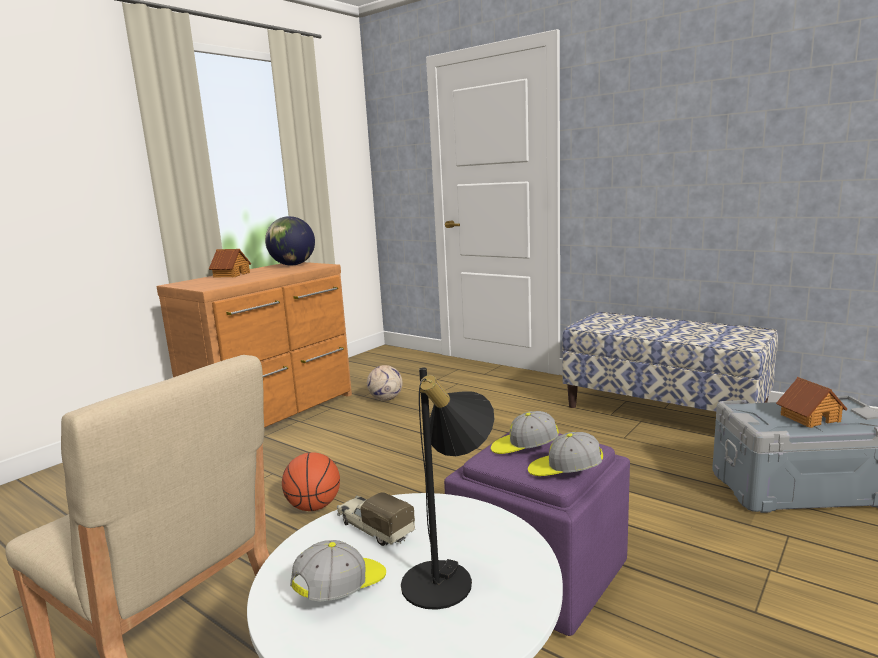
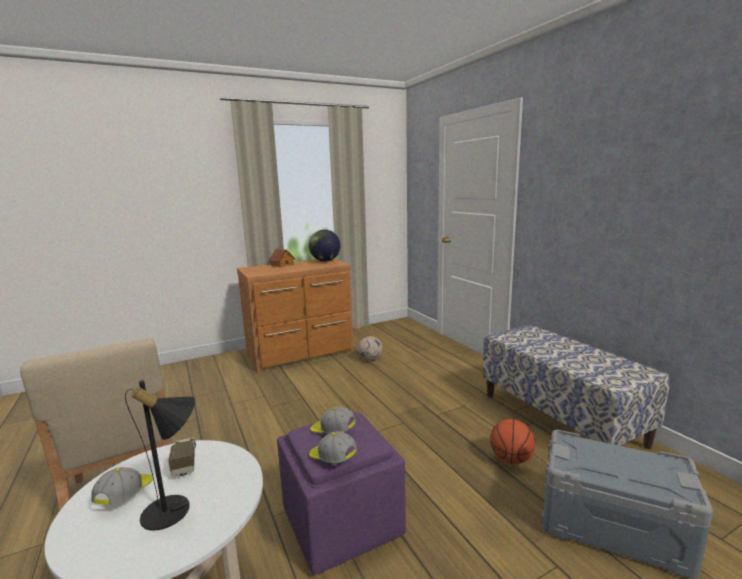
camera: 25 degrees right, 0 degrees up
basketball [282,452,340,511] -> basketball moved to [490,419,535,464]
cap [290,540,386,602] -> cap turned 60 degrees counterclockwise [91,467,153,505]
toy house [776,377,847,428] -> none

